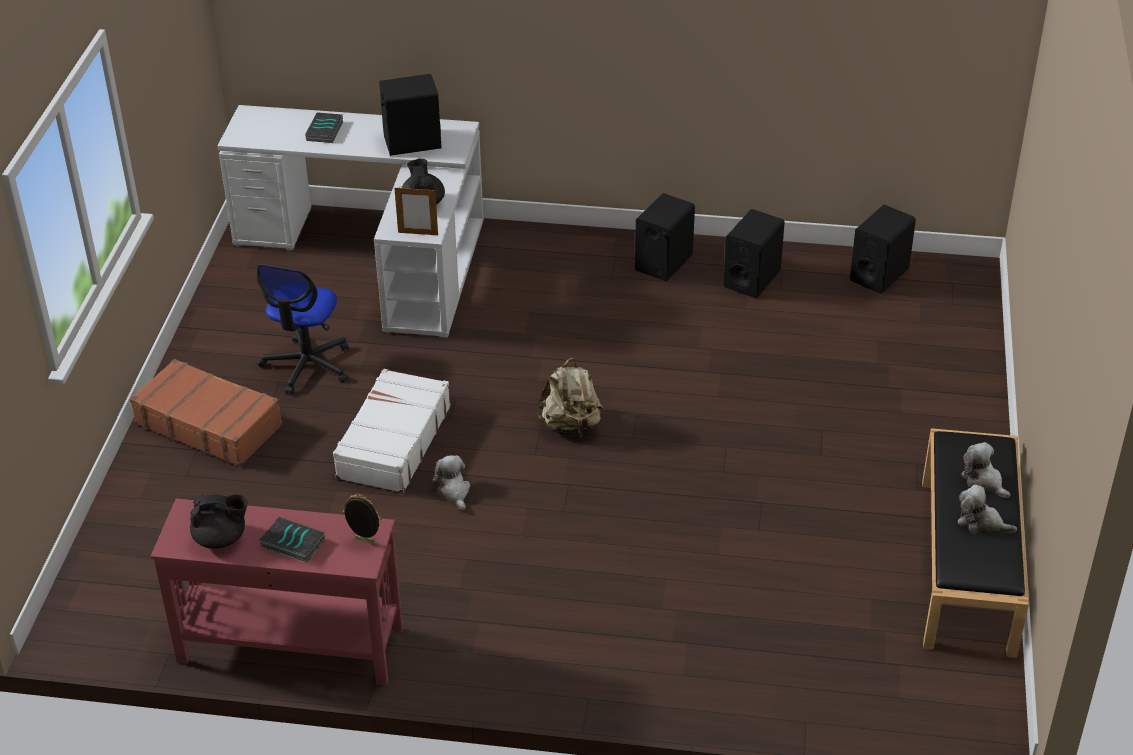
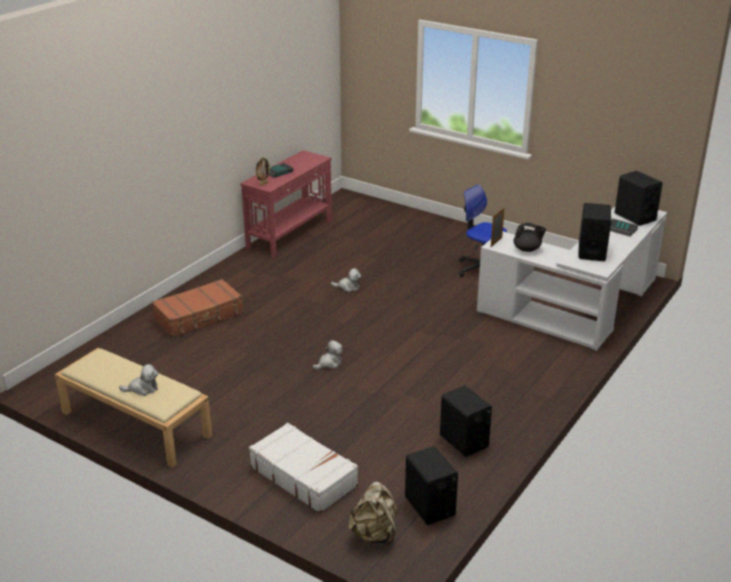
camera: 115 degrees right, 10 degrees down
brown suitcase [130,359,283,467] -> brown suitcase moved to [152,279,244,338]
black teapot [190,494,248,549] -> none
white suitcase [333,369,451,493] -> white suitcase moved to [249,423,358,513]
beige backpack [537,358,603,437] -> beige backpack moved to [348,482,398,546]
black speaker [635,193,695,281] -> black speaker moved to [614,171,663,226]
black bench [922,428,1029,658] -> beige bench [55,348,212,467]
plush toy [958,485,1017,533] -> plush toy moved to [313,340,342,370]

